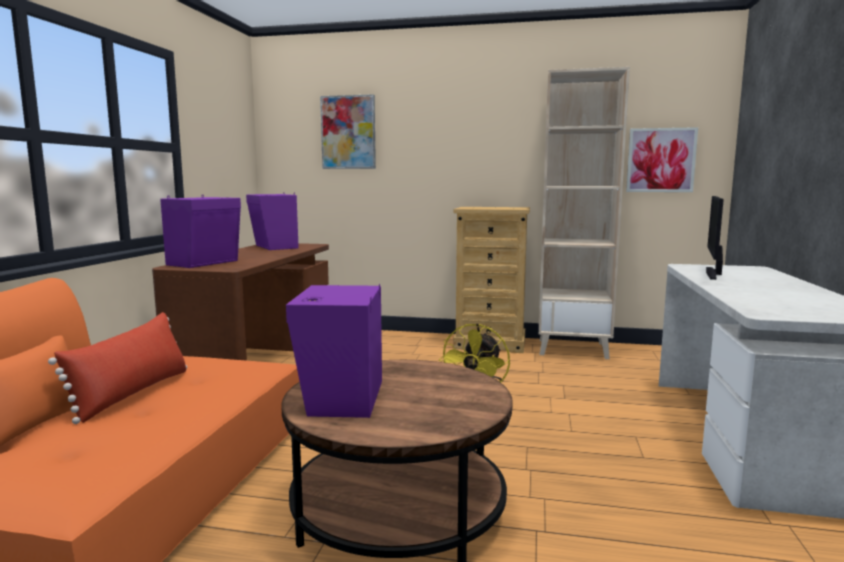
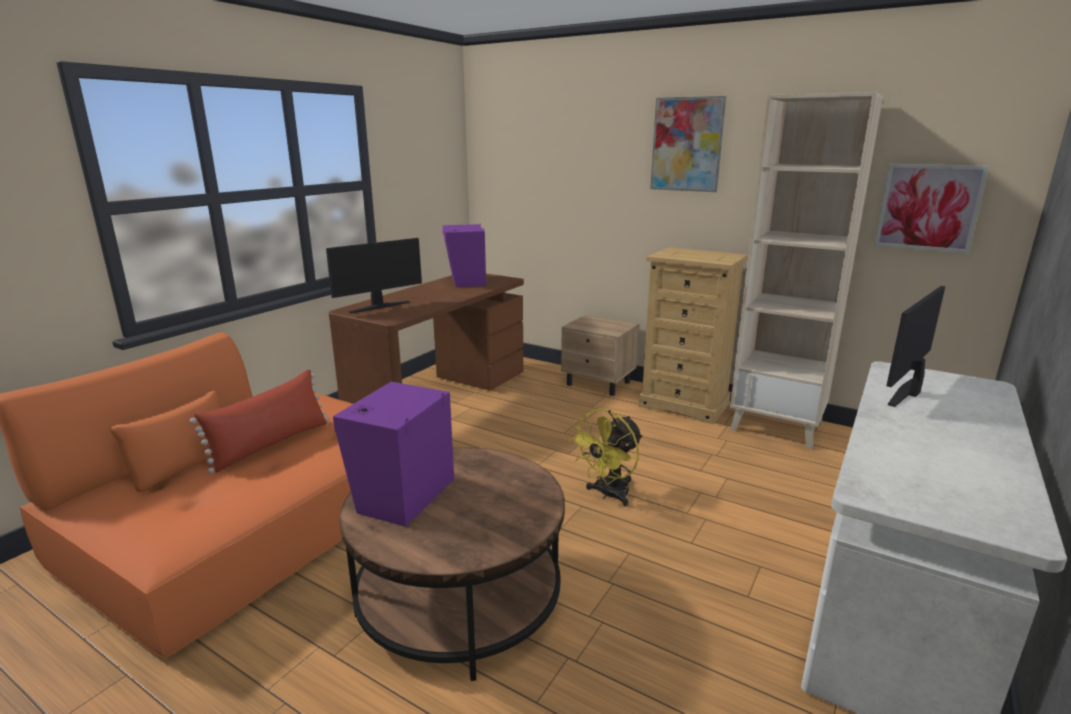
camera: 20 degrees right, 10 degrees up
purple speaker [160,195,241,268] -> monitor [326,238,422,314]
picture [320,94,376,169] -> picture moved to [650,96,726,192]
none -> beige nightstand [561,315,639,396]

